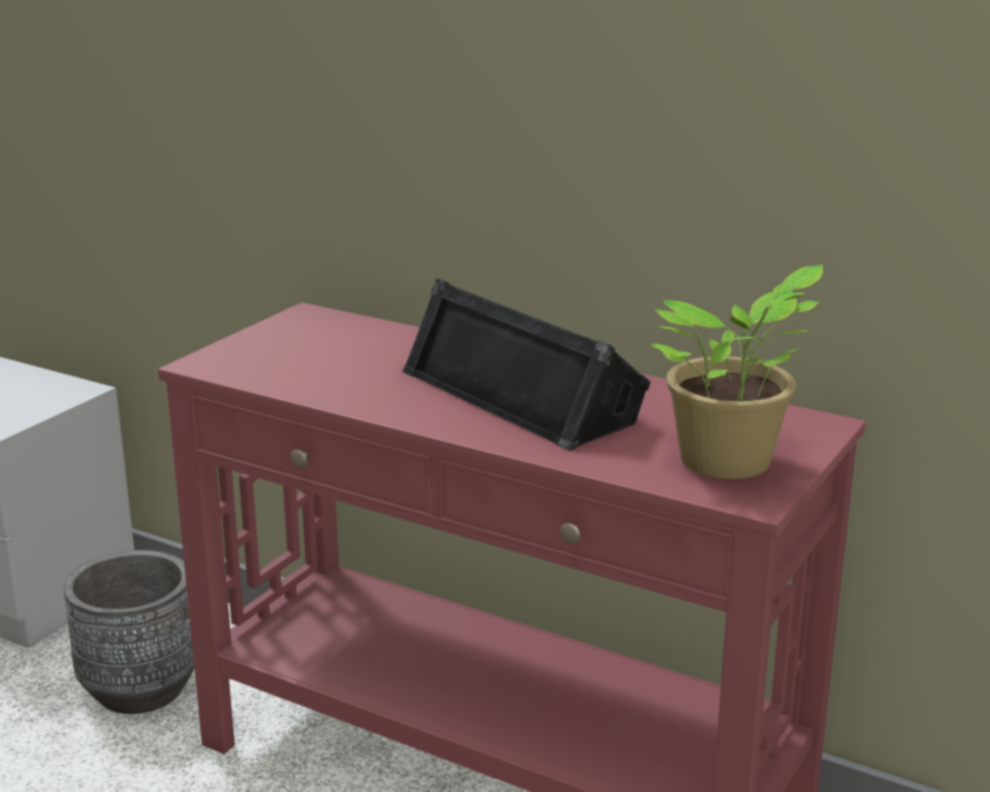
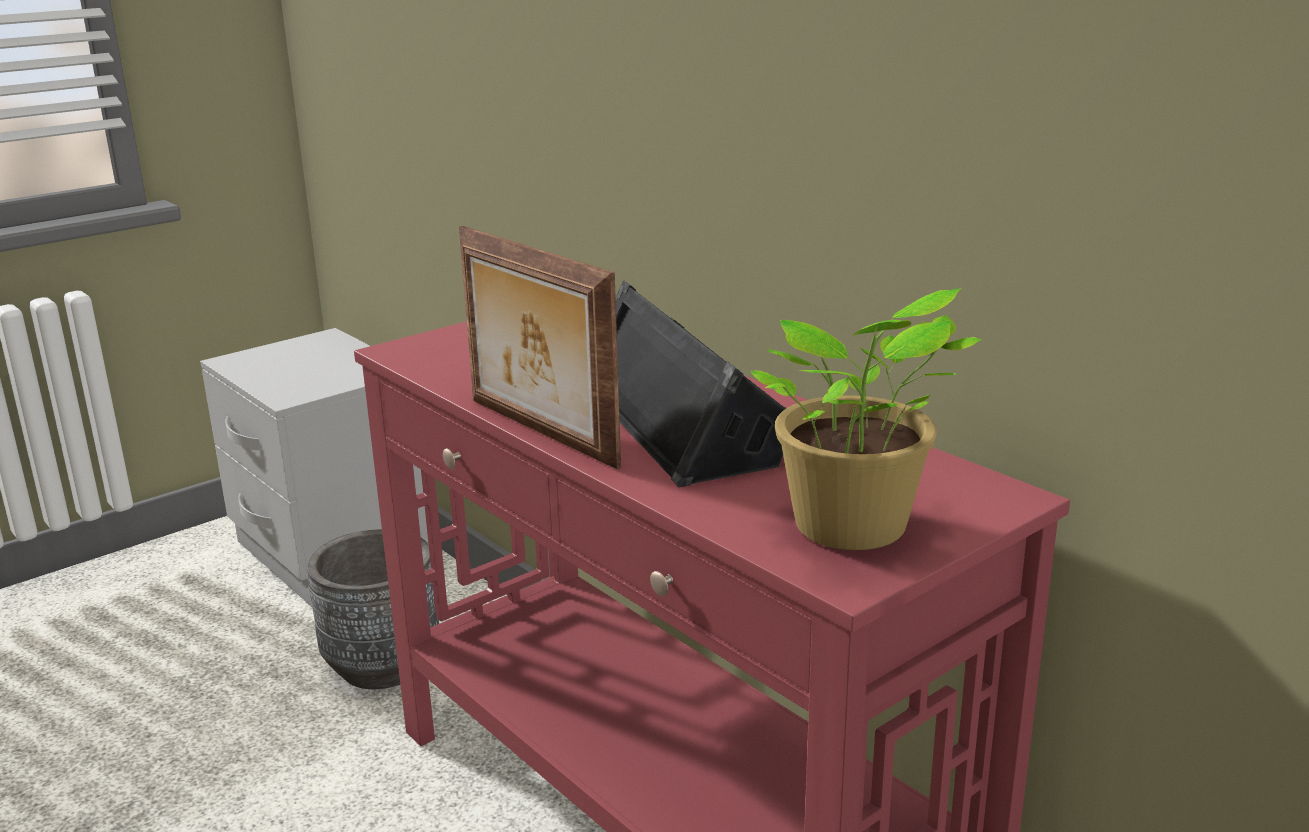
camera: 20 degrees right, 0 degrees up
none -> picture frame [459,226,621,469]

